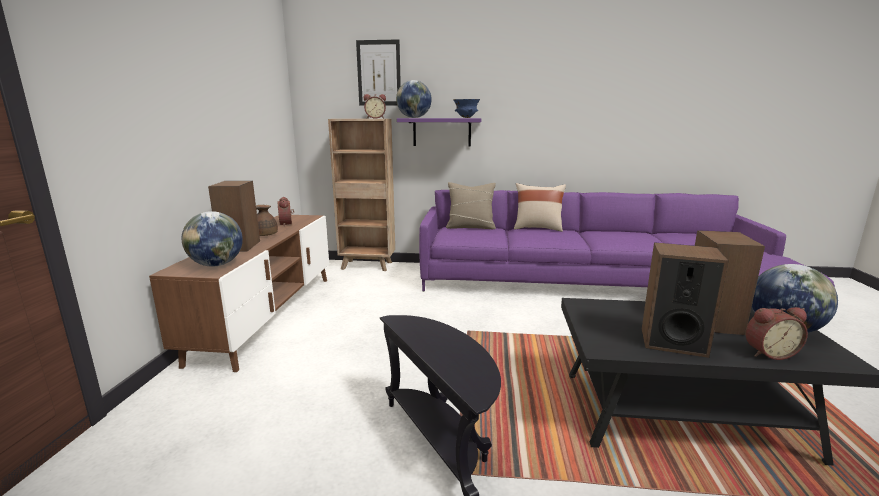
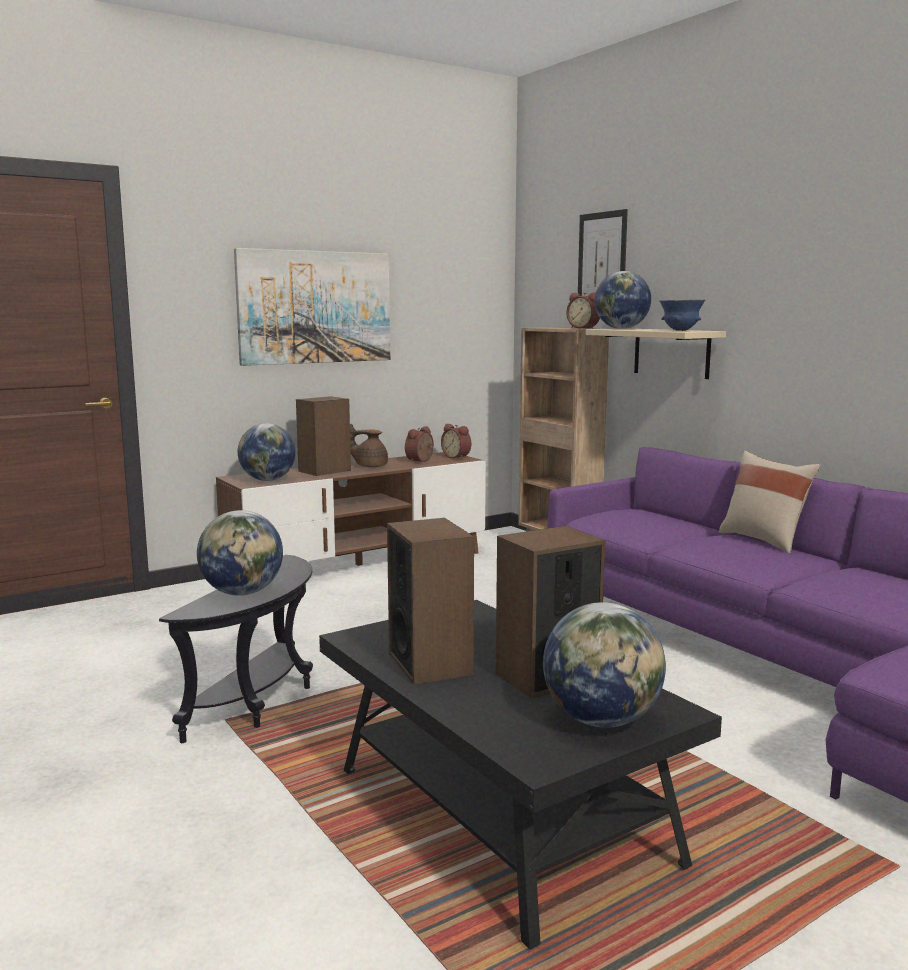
camera: 50 degrees right, 5 degrees down
purple shelf [397,118,482,146] -> beige shelf [586,328,726,379]
beige pillow [446,182,496,229] -> none
alarm clock [745,307,808,360] -> alarm clock moved to [441,424,471,459]
none -> globe [197,510,283,596]
none -> picture [234,248,390,366]

